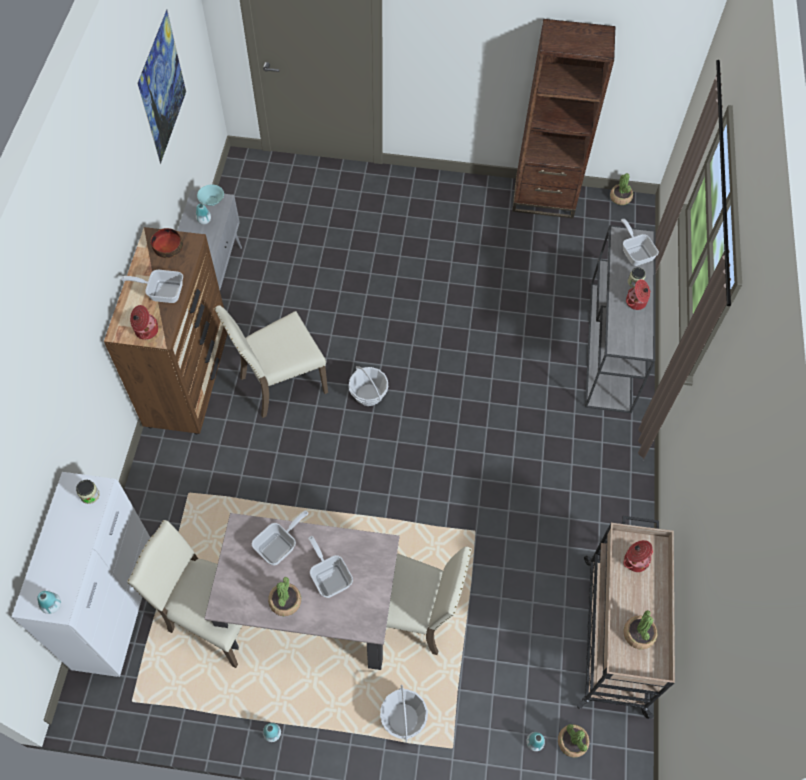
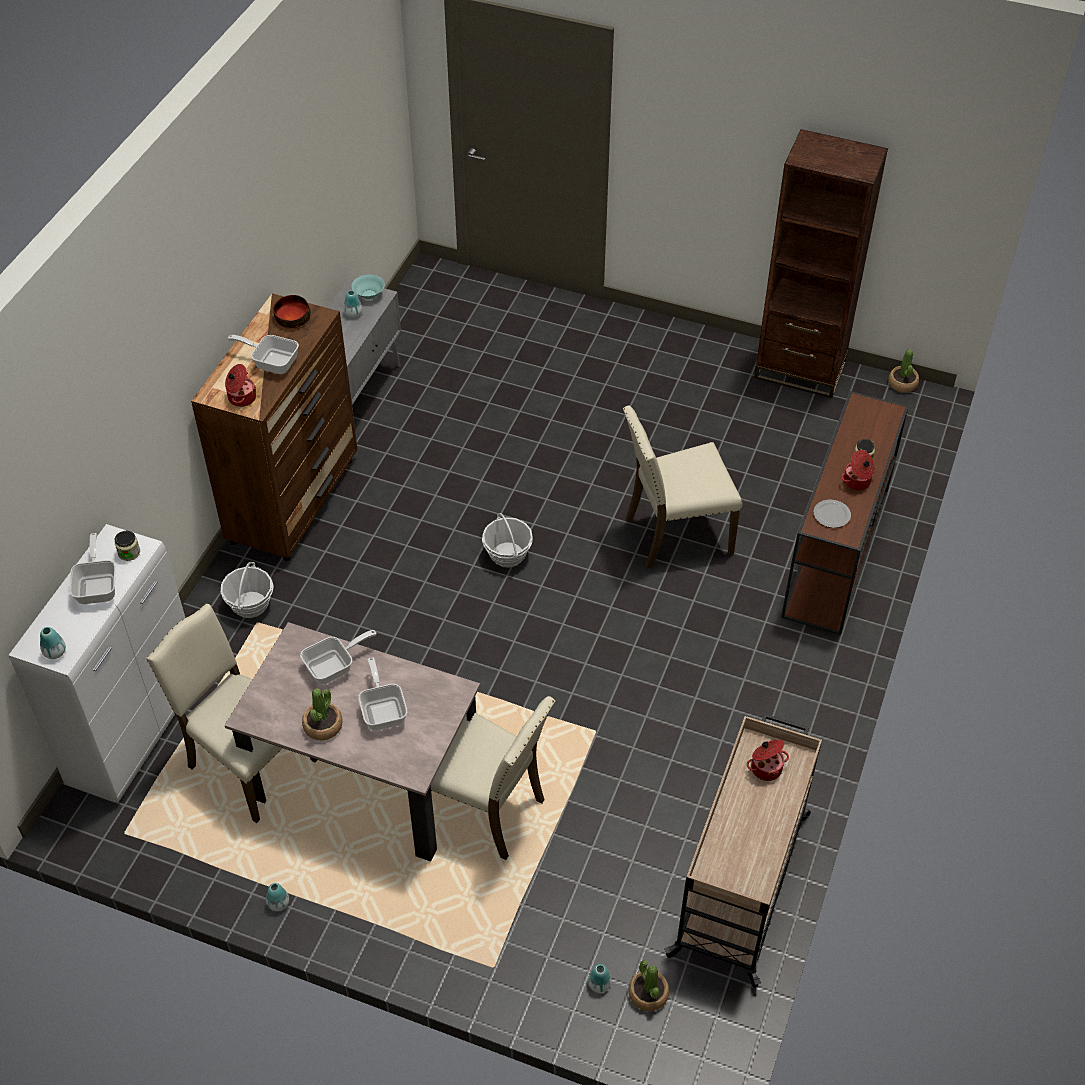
camera: 15 degrees right, 10 degrees down
picture [137,9,186,164] -> none
beige chair [214,305,328,418] -> beige chair moved to [623,406,743,568]
basket [380,685,428,742] -> basket moved to [221,562,274,618]
grey console table [585,225,656,413] -> brown console table [781,391,909,635]
frying pan [621,219,659,266] -> frying pan moved to [70,533,116,604]
potted plant [624,610,657,650] -> none
none -> plate [814,500,851,528]

